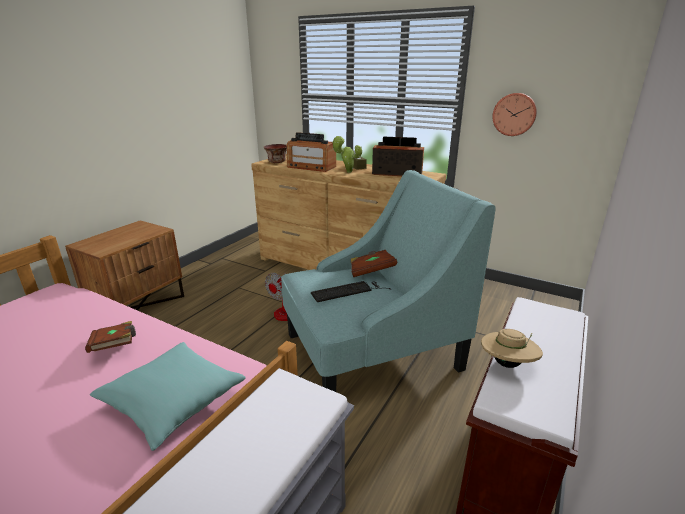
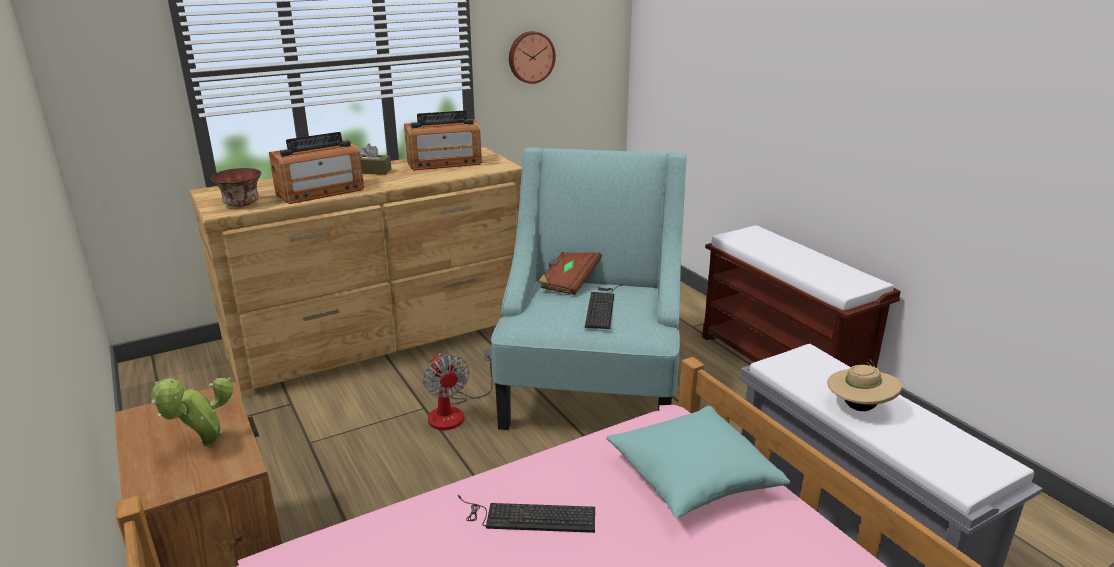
camera: 60 degrees left, 0 degrees up
brown book [85,321,136,353] -> keyboard [458,495,595,533]
potted plant [332,136,362,173] -> potted plant moved to [151,377,233,447]
radio [372,137,424,176] -> radio turned 150 degrees counterclockwise [404,111,482,171]
beige hat [481,329,543,368] -> beige hat moved to [827,359,902,411]

